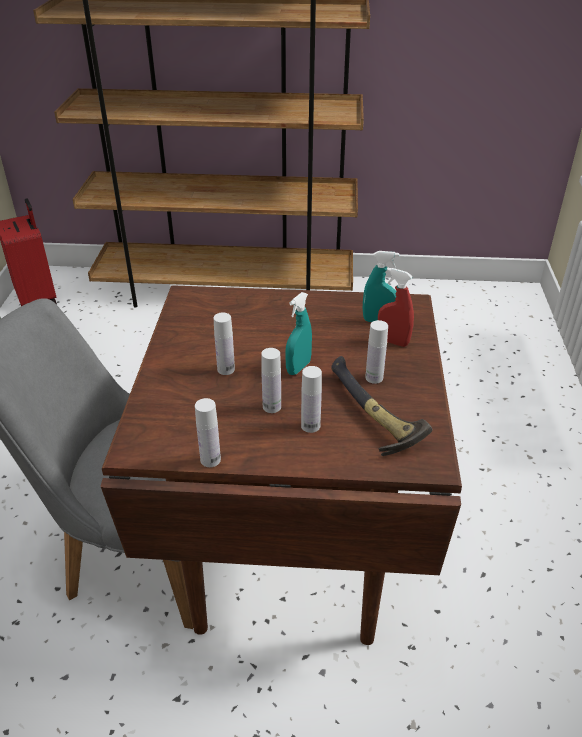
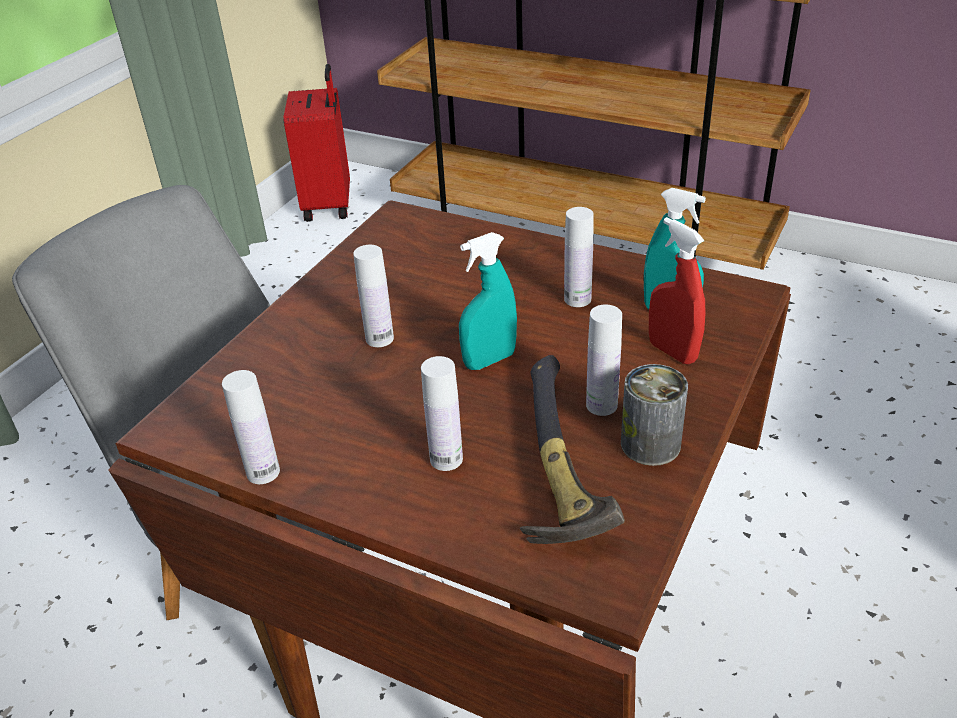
camera: 25 degrees right, 0 degrees up
white bottle [261,348,281,413] -> white bottle moved to [564,207,594,307]
none -> can [621,364,688,466]

